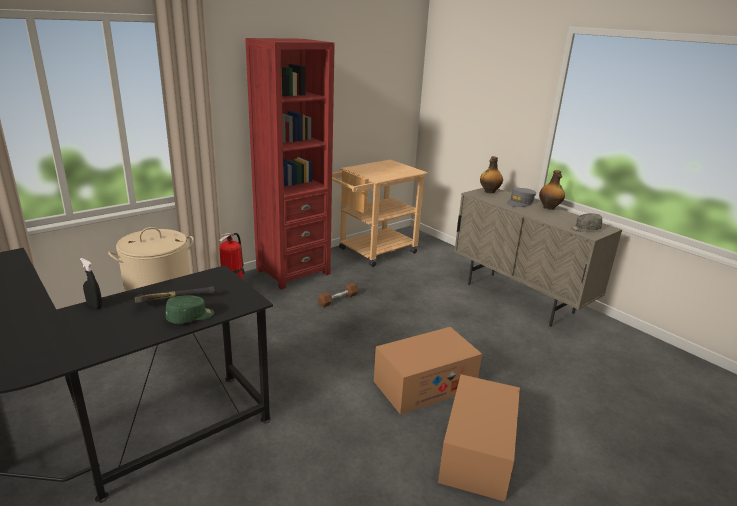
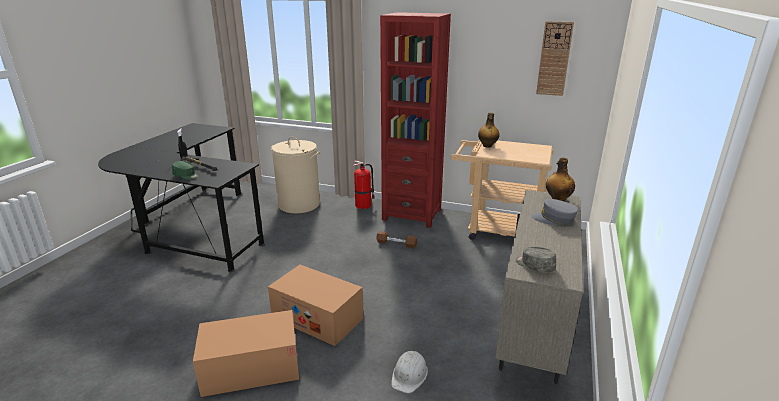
camera: 60 degrees right, 0 degrees up
bottle [539,170,565,210] -> bottle moved to [478,113,500,148]
none -> white hard hat [391,351,428,393]
none -> wall clock [536,21,574,96]

